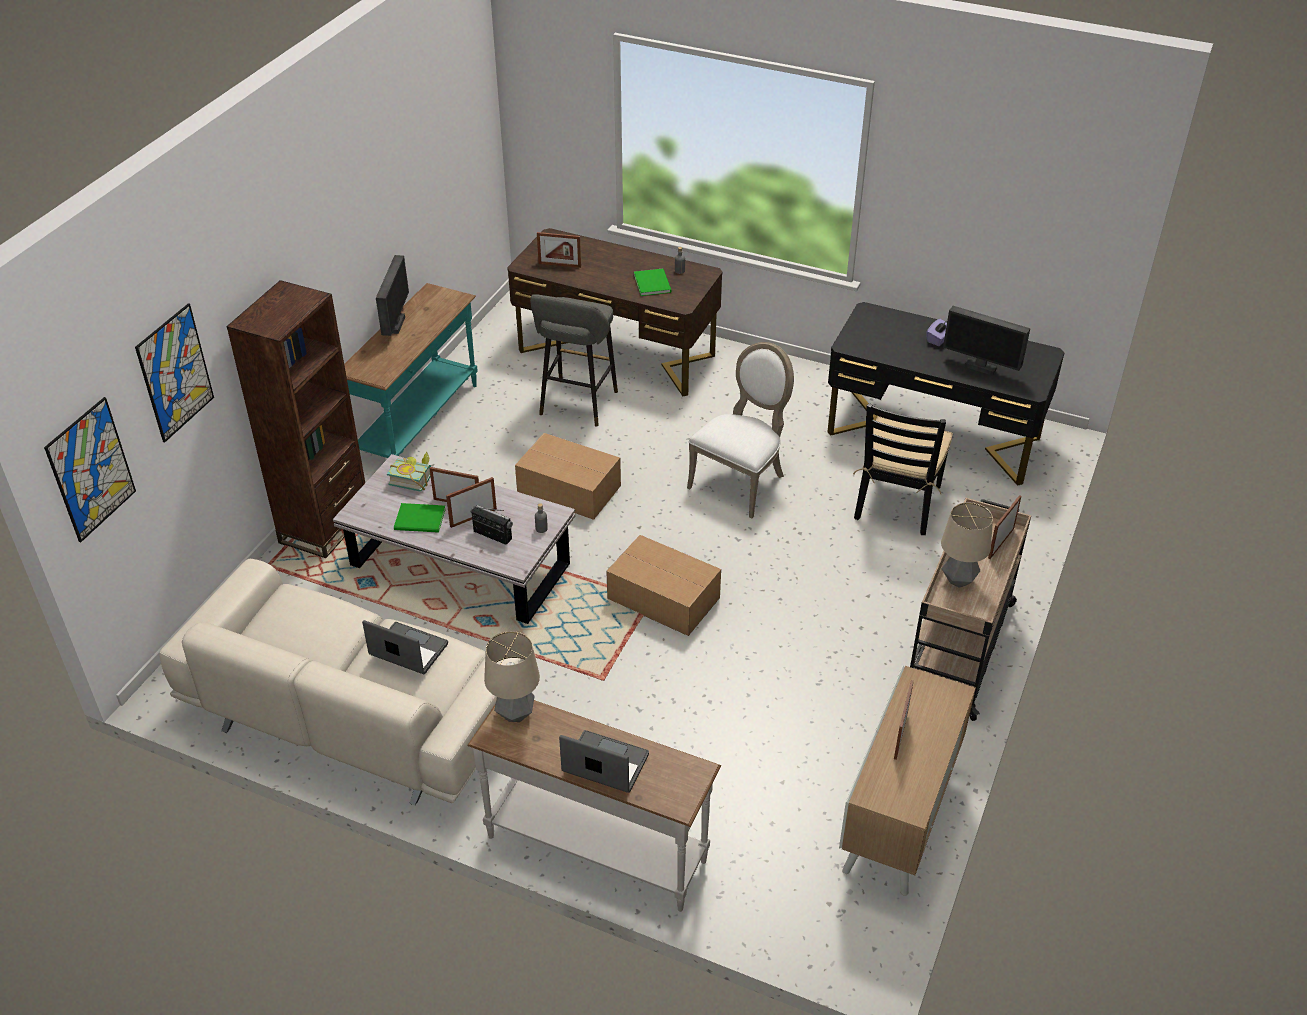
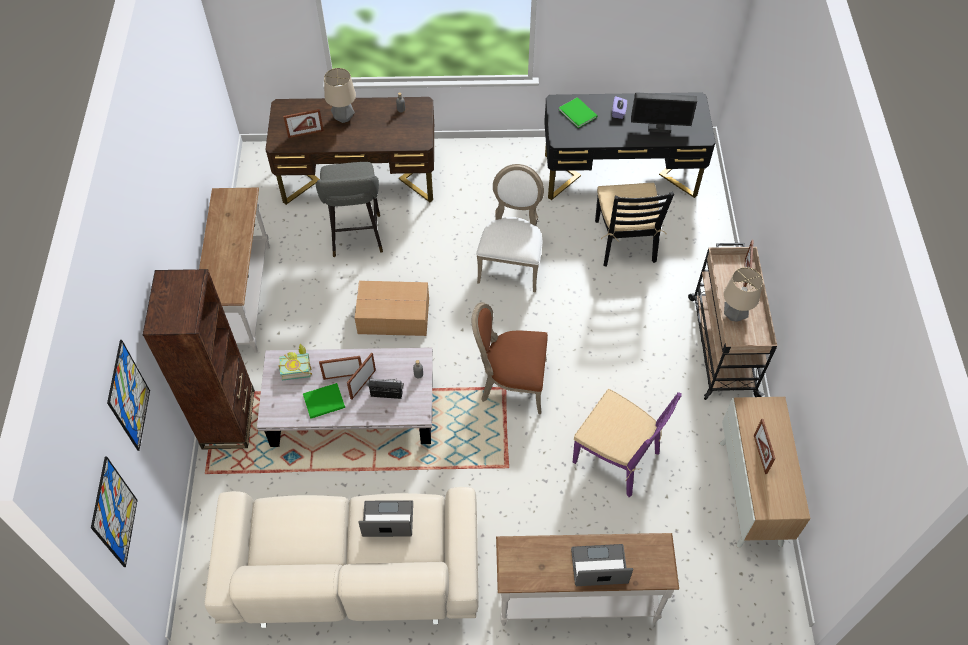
camera: 25 degrees left, 15 degrees up
turquoise console table [344,283,478,458] -> white console table [199,187,270,353]
monitor [376,255,409,336] -> none
table lamp [484,631,540,722] -> table lamp moved to [324,68,356,123]
cardboard box [606,535,721,636] -> brown chair [472,302,548,414]
green book [634,269,672,296] -> green book moved to [559,97,597,128]
none -> purple chair [573,389,682,497]

